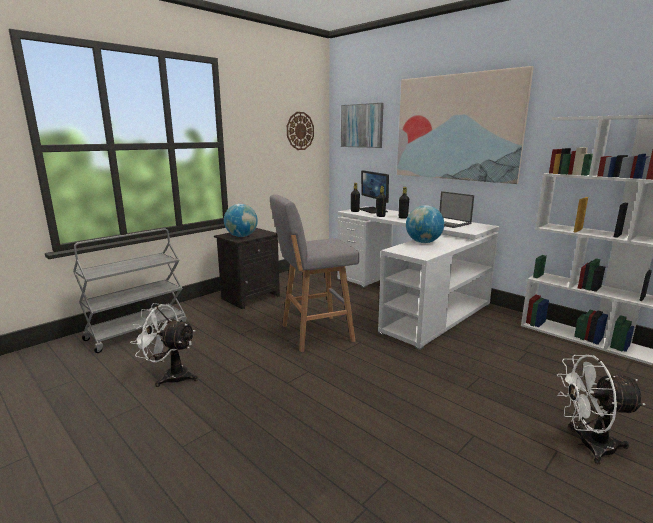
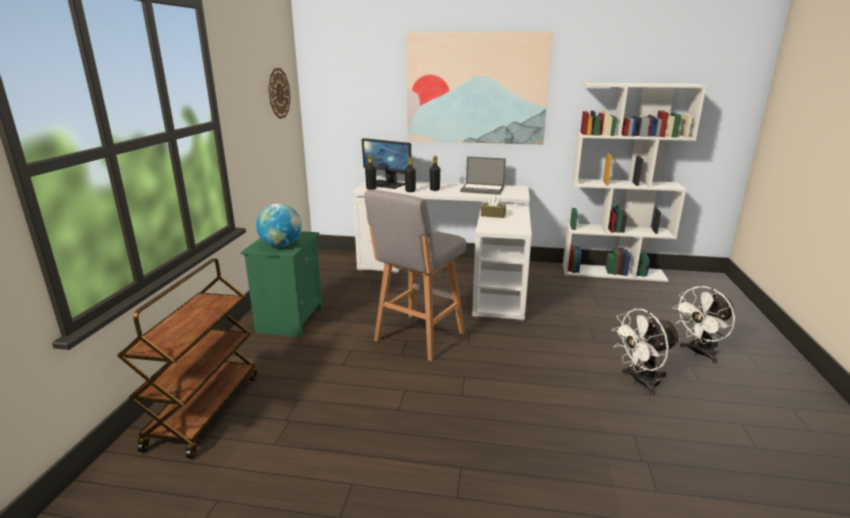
camera: 35 degrees left, 5 degrees up
grey cart [73,229,187,353] -> brown cart [117,258,257,459]
white fan [130,303,198,387] -> white fan moved to [611,309,680,395]
black nightstand [214,228,280,309] -> green nightstand [240,231,323,337]
picture [341,103,384,148] -> none
globe [406,205,444,243] -> brown tissue box [481,196,506,218]

